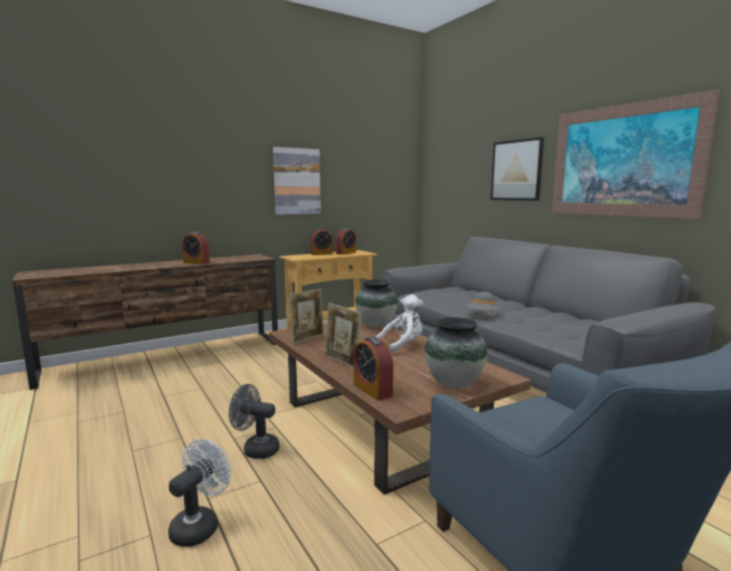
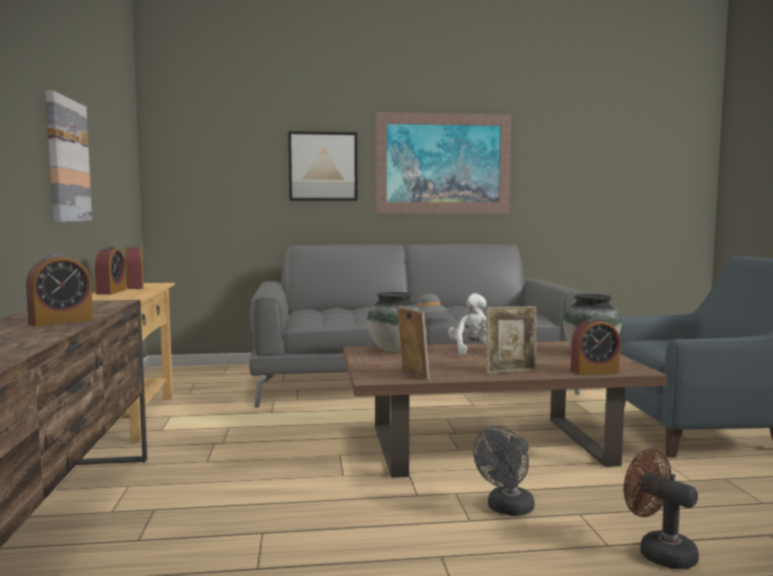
camera: 65 degrees left, 5 degrees down
white fan [168,439,231,547] -> brown fan [624,449,699,569]

